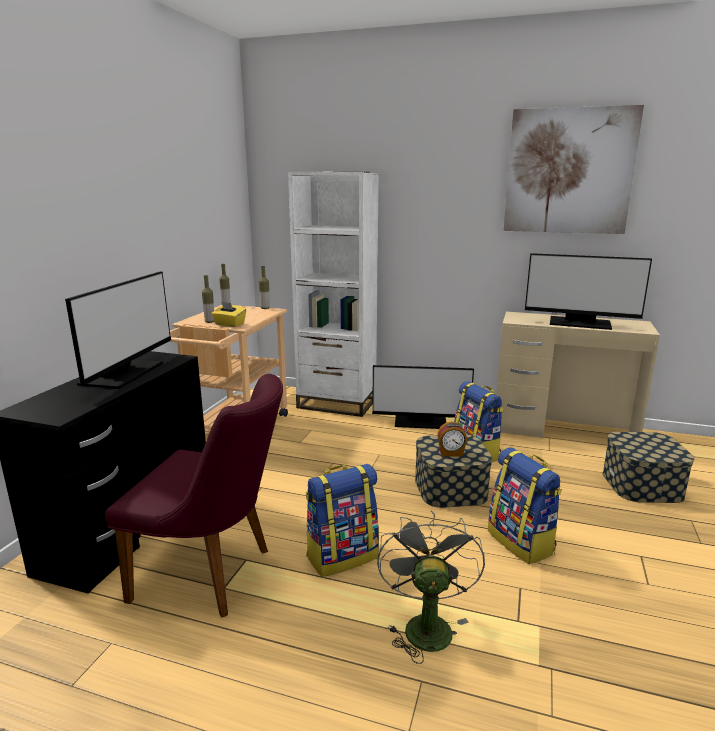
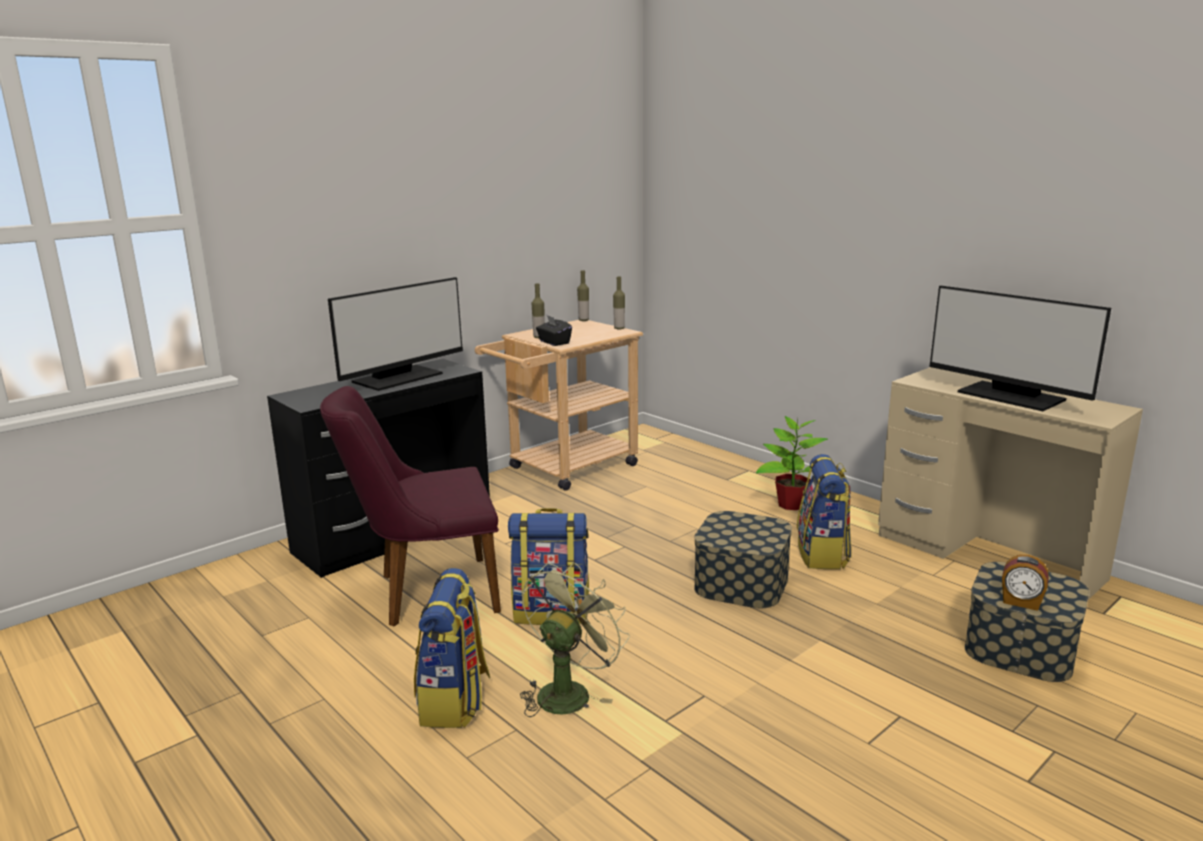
camera: 30 degrees right, 0 degrees up
purple chair [105,374,283,618] -> purple chair turned 120 degrees clockwise [320,386,501,626]
yellow tissue box [212,302,246,327] -> black tissue box [536,315,572,346]
white bookcase [288,172,379,417] -> none
monitor [372,365,474,429] -> potted plant [756,416,828,510]
grey fan [377,510,485,664] -> green fan [520,562,630,717]
alarm clock [437,421,467,457] -> alarm clock moved to [1002,555,1049,611]
backpack [488,448,562,564] -> backpack moved to [414,568,490,728]
picture [504,105,644,234] -> none

